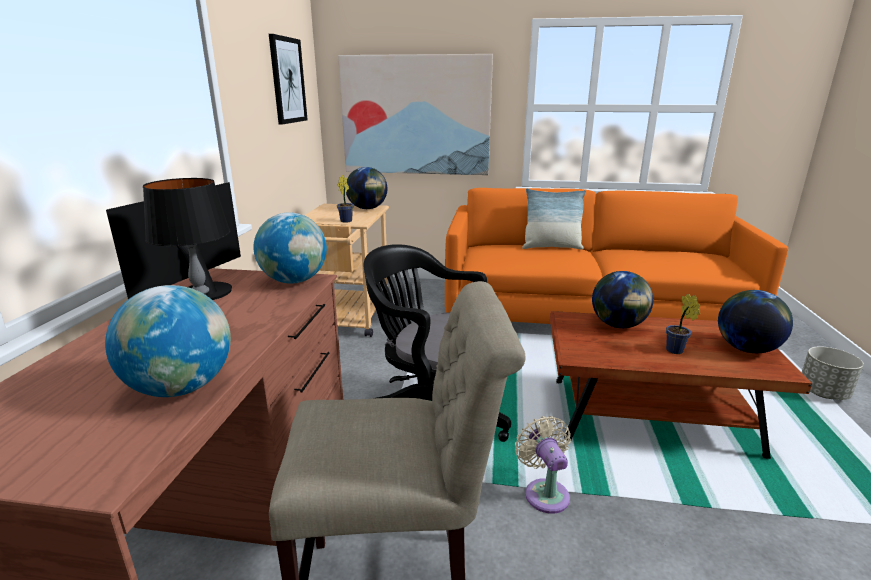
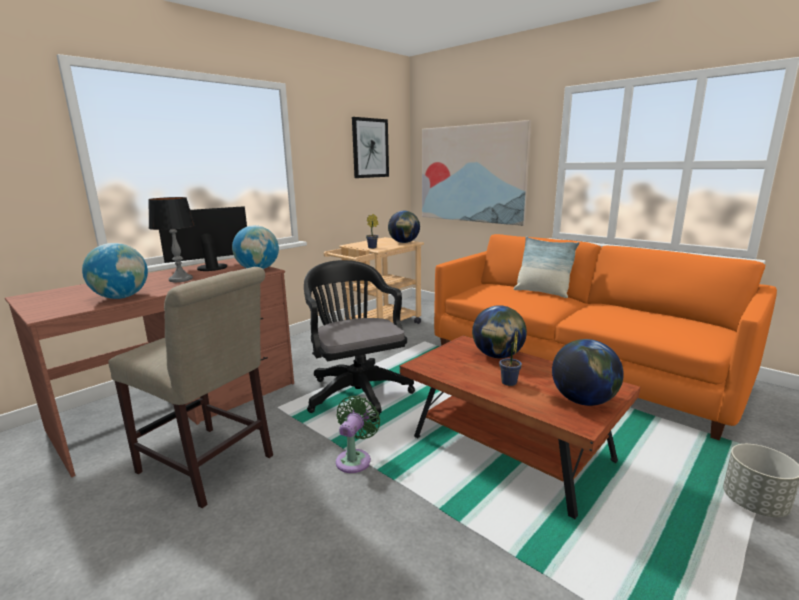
camera: 35 degrees right, 5 degrees down
beige fan [515,416,571,514] -> green fan [336,396,380,473]

